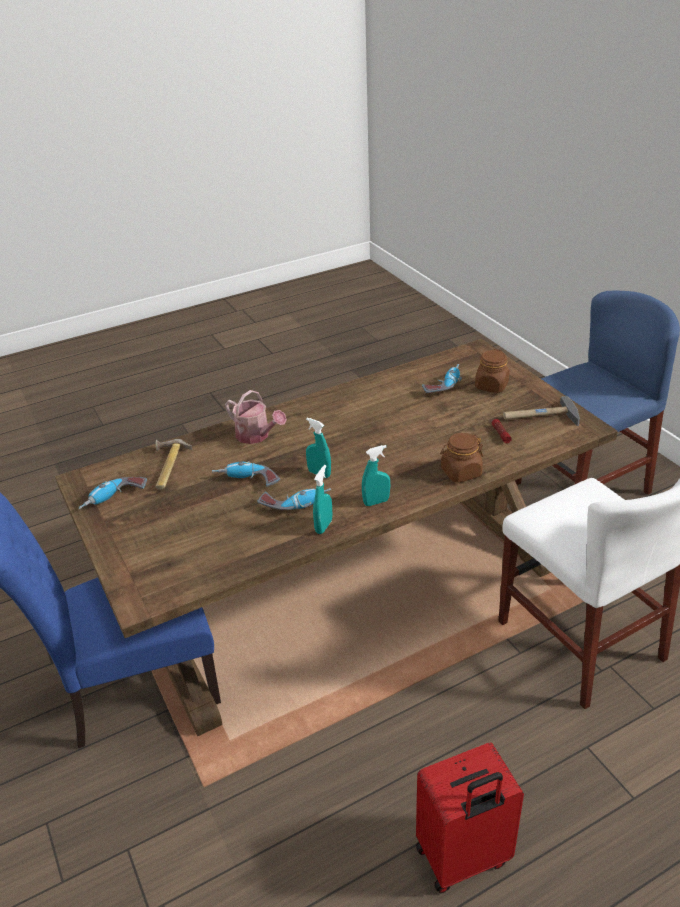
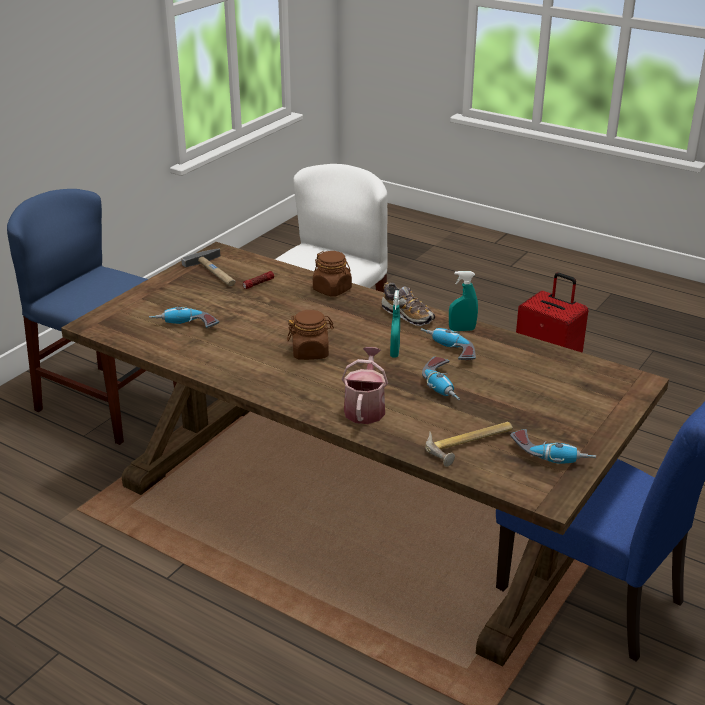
camera: 120 degrees left, 5 degrees down
turquoise spray bottle [362,445,390,506] -> shoe [382,282,435,326]
brown jar [475,349,510,393] -> brown jar moved to [287,310,334,360]

